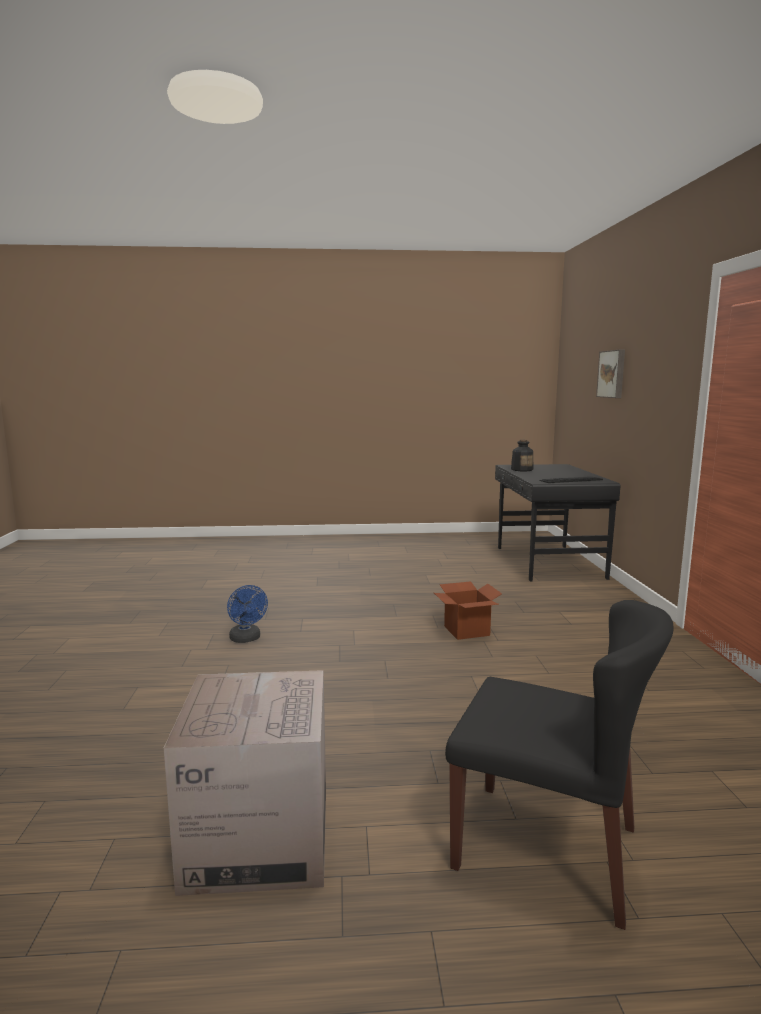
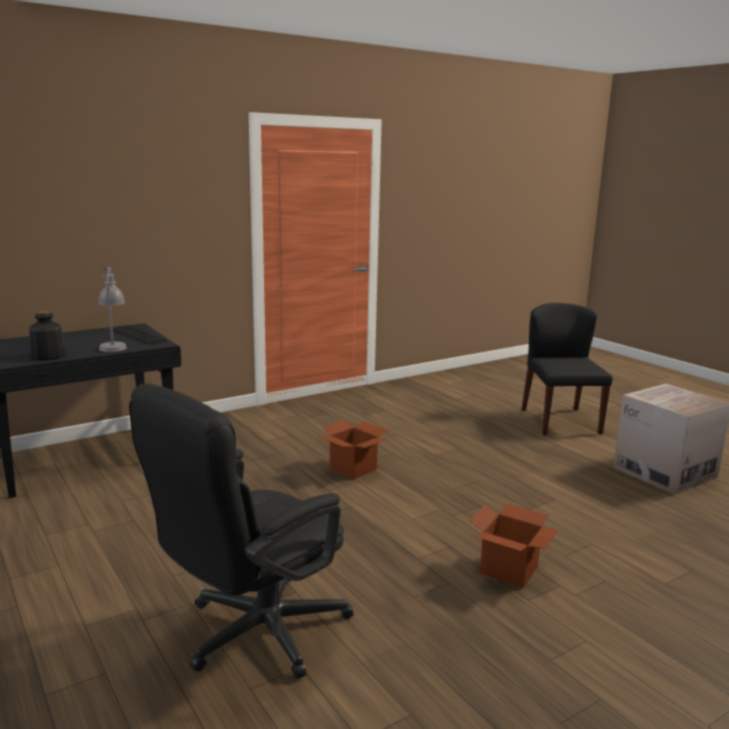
camera: 120 degrees left, 5 degrees up
blue fan [227,585,268,643] -> cardboard box [470,503,558,588]
picture [596,350,625,398] -> none
none -> grey table lamp [98,267,127,352]
none -> black office chair [129,383,354,679]

